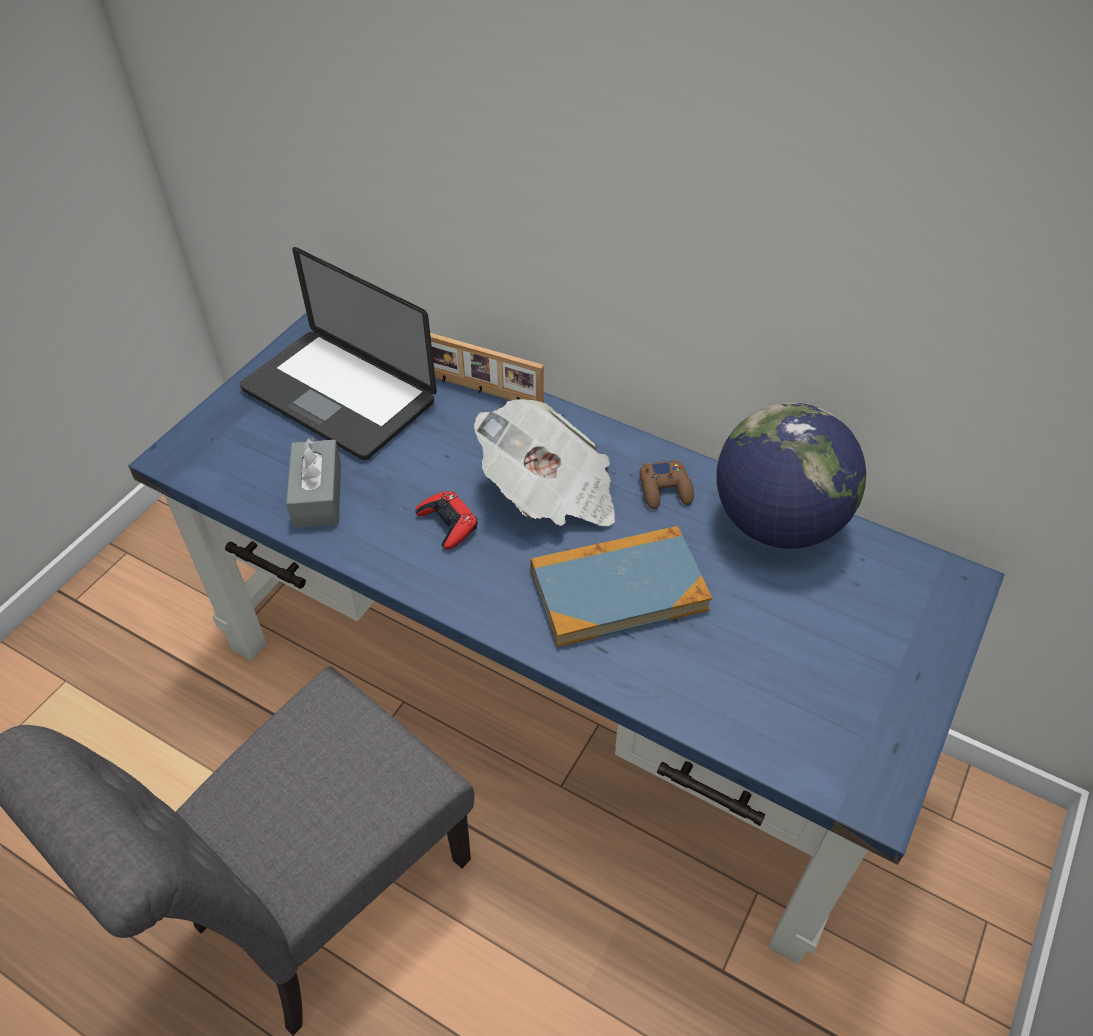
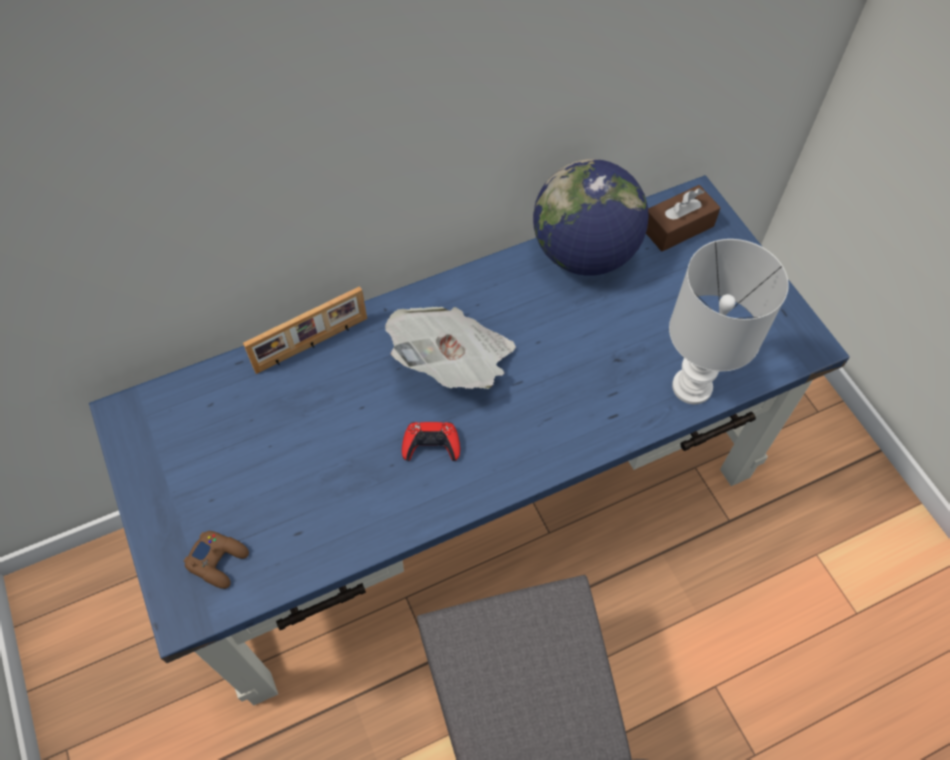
camera: 55 degrees left, 10 degrees up
laptop [240,247,437,460] -> none
grey tissue box [286,437,341,528] -> none
book [531,526,712,647] -> none
brown game controller [639,460,694,510] -> brown game controller moved to [184,531,249,589]
none -> brown tissue box [646,185,721,251]
none -> white table lamp [669,239,789,404]

